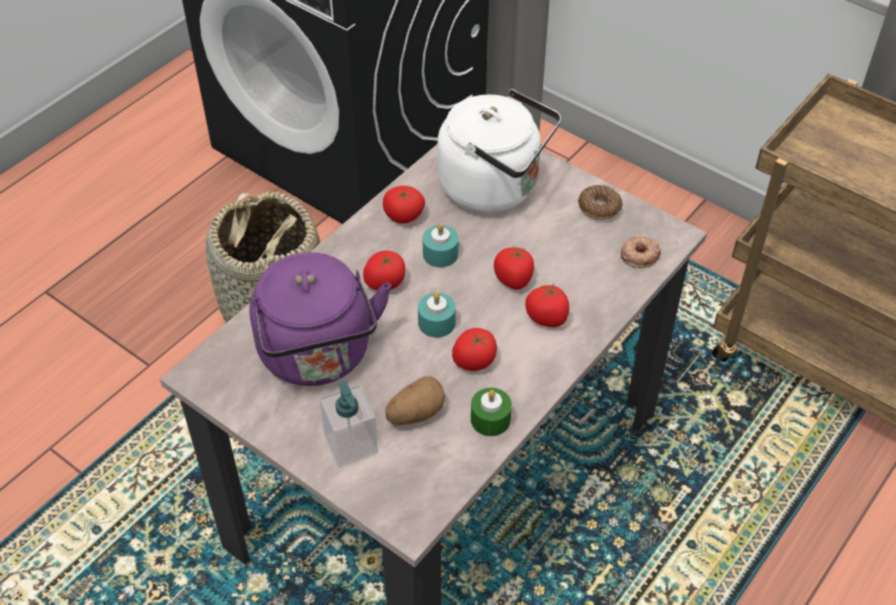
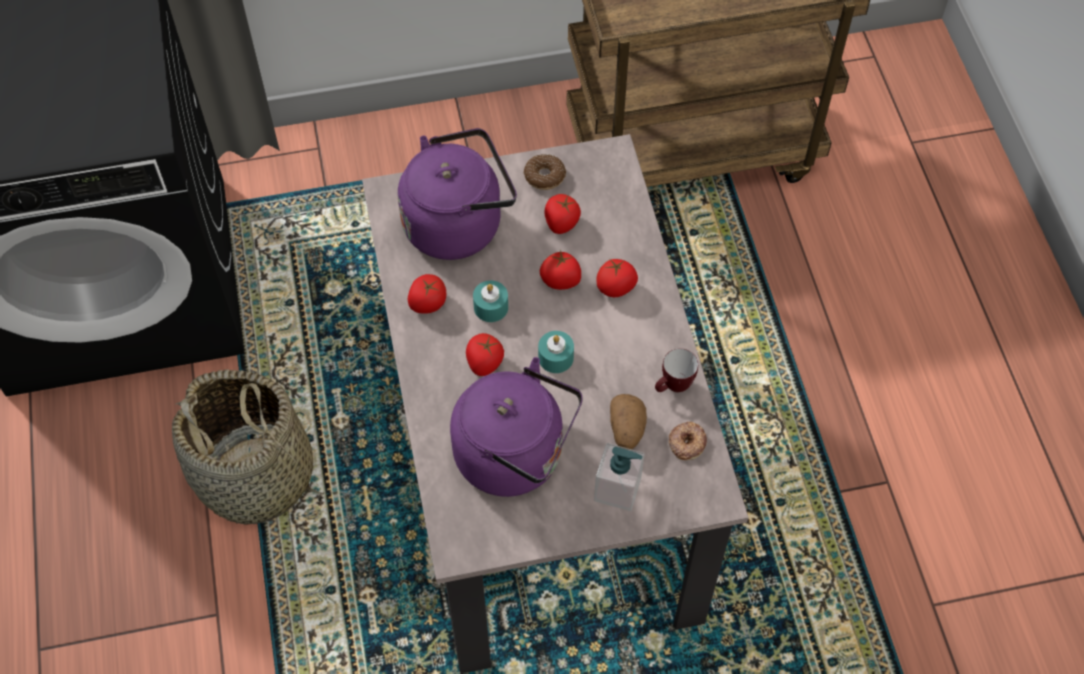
camera: 50 degrees left, 10 degrees up
white kettle [437,89,561,212] -> purple kettle [398,128,517,260]
tomato [452,328,497,371] -> tomato moved to [545,194,581,234]
green candle [471,388,512,436] -> mug [655,349,698,392]
donut [621,236,661,268] -> donut moved to [669,422,707,460]

